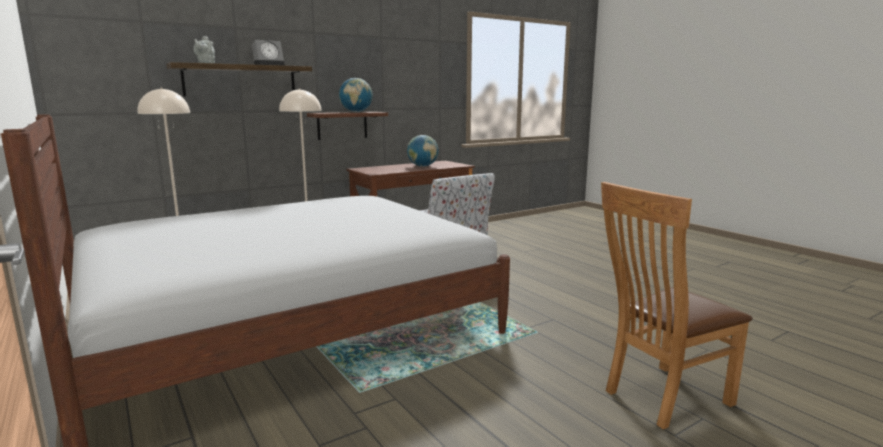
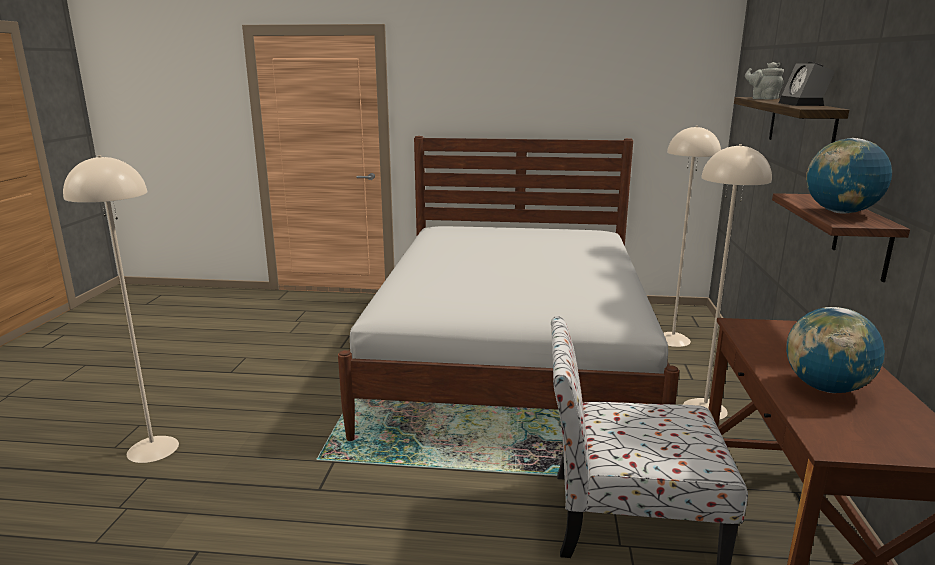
camera: 130 degrees right, 5 degrees up
brown chair [601,182,753,429] -> beige floor lamp [63,155,179,463]

